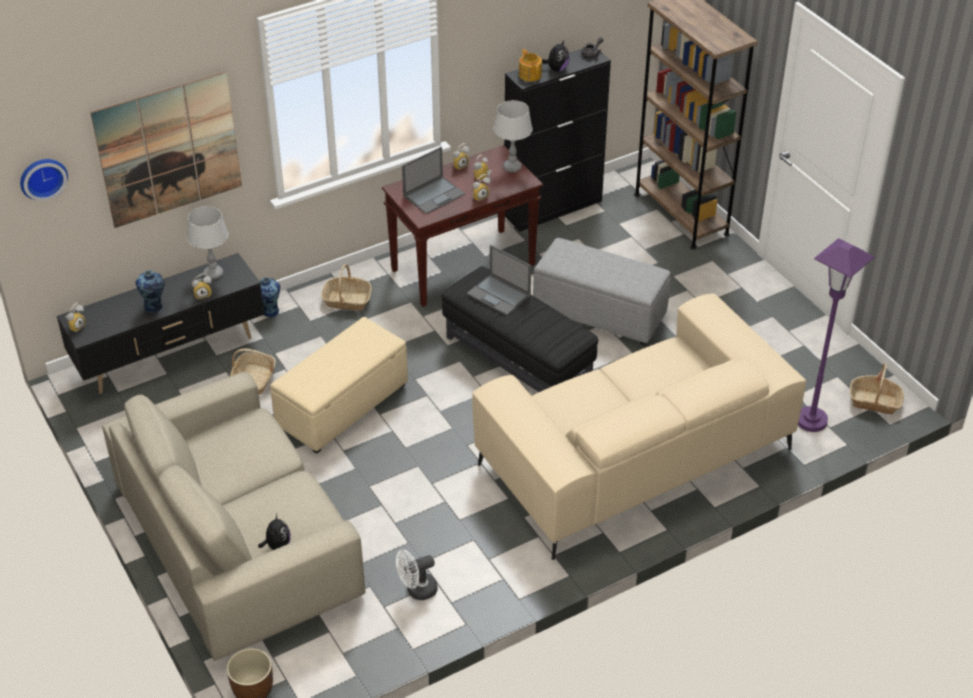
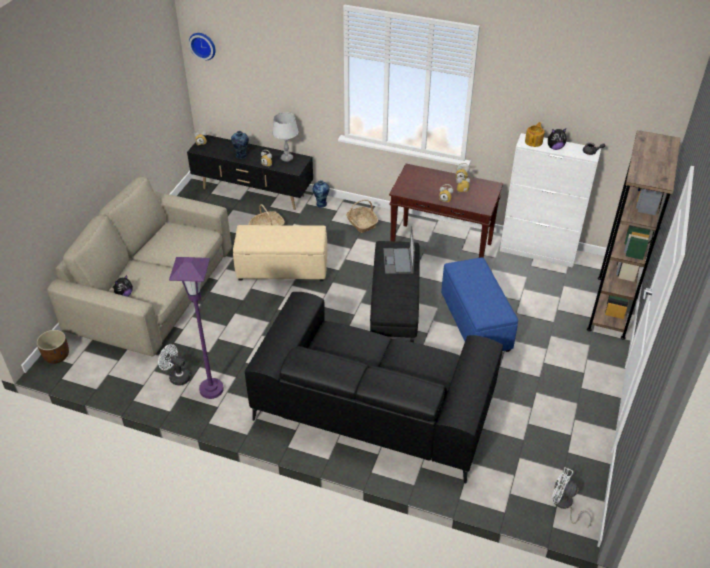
camera: 50 degrees right, 0 degrees up
picture [90,72,242,228] -> none
laptop [402,147,465,214] -> none
beige sofa [472,293,806,560] -> black sofa [245,292,503,484]
grey table lamp [493,100,533,172] -> none
black cabinet [504,48,611,232] -> white cabinet [500,133,601,268]
grey ottoman [533,238,671,346] -> blue ottoman [441,257,518,352]
purple floor lamp [798,238,875,432] -> purple floor lamp moved to [169,257,224,399]
basket [850,363,904,414] -> white fan [551,467,592,528]

